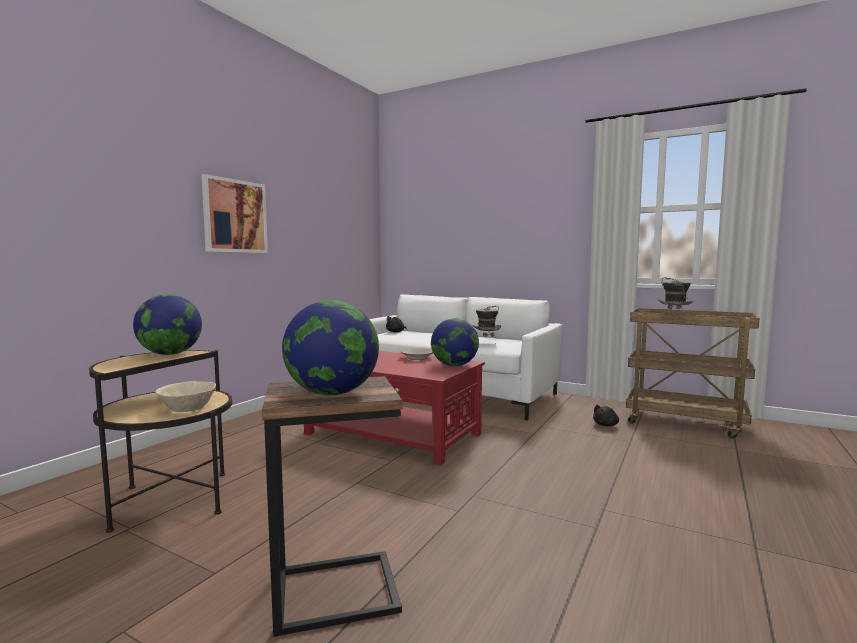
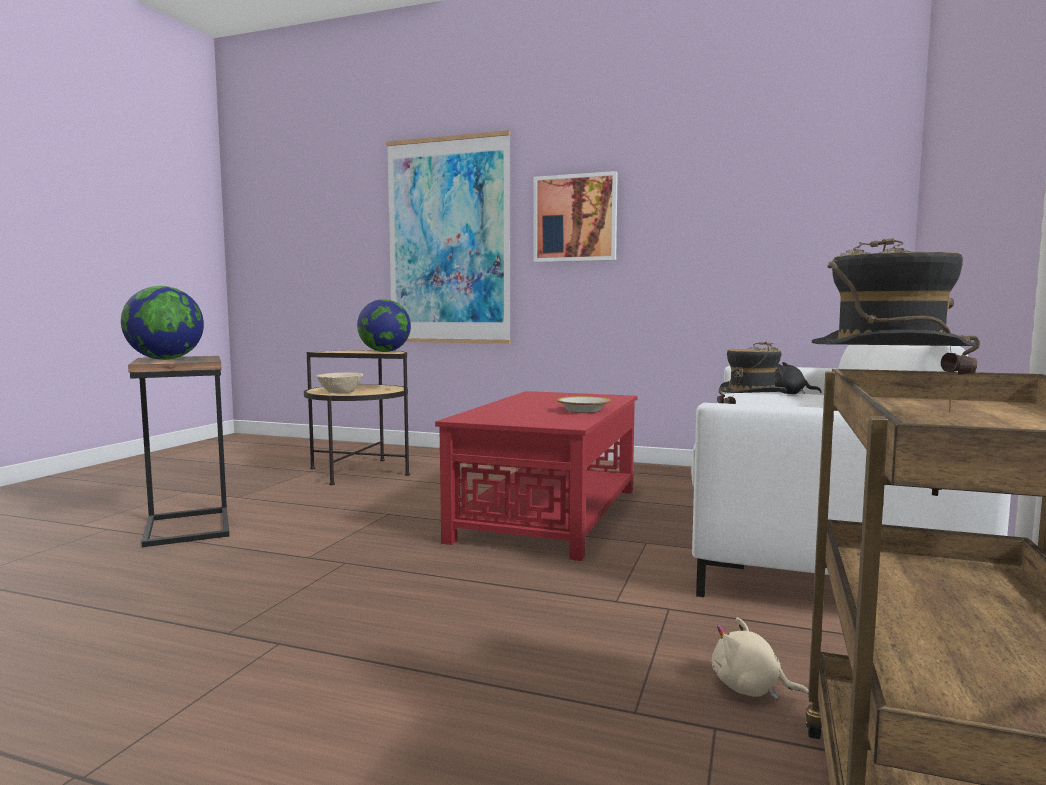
camera: 80 degrees right, 0 degrees up
globe [431,318,479,366] -> none
black plush toy [593,405,619,426] -> beige plush toy [712,617,809,700]
none -> picture [386,130,511,344]

